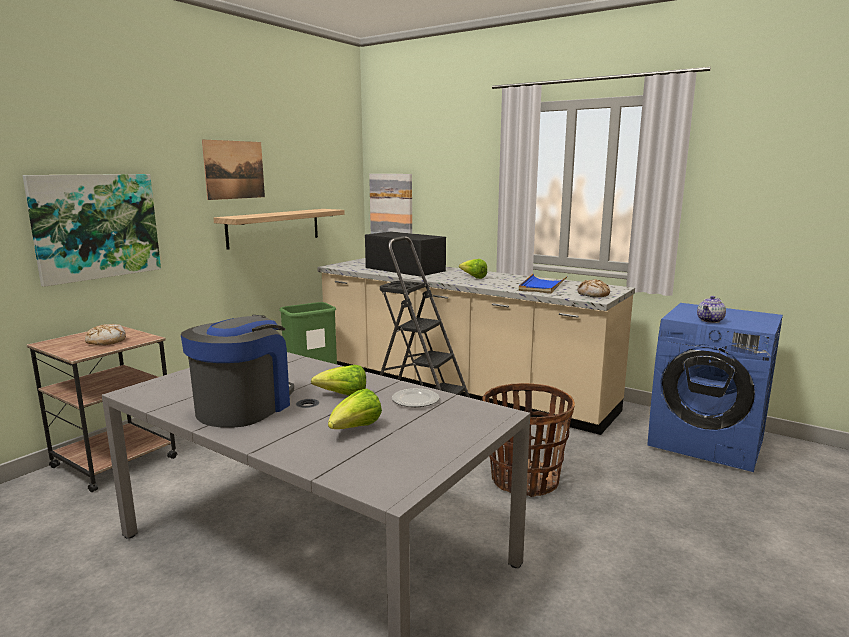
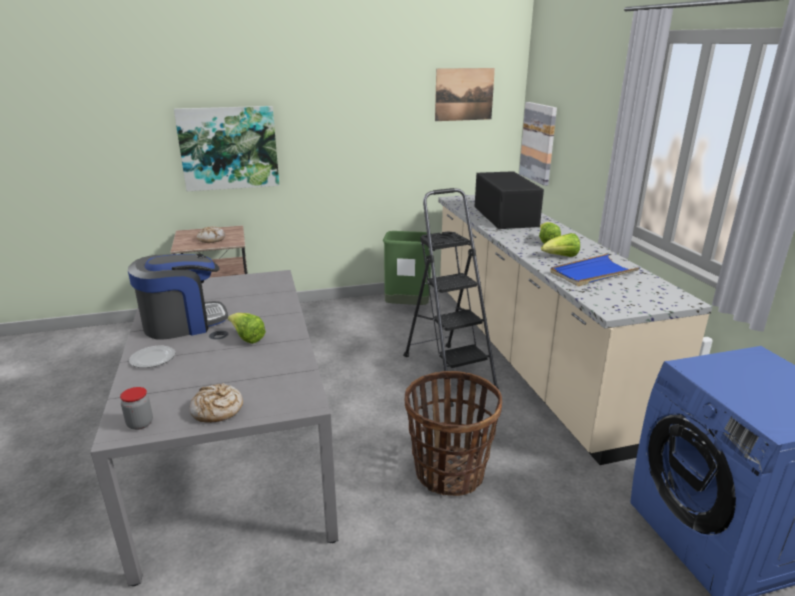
camera: 40 degrees right, 10 degrees up
picture [202,139,265,200] -> picture moved to [435,68,495,121]
shelf [214,209,345,250] -> none
lettuce [328,389,382,429] -> lettuce moved to [541,233,580,257]
plate [392,388,439,407] -> plate moved to [129,346,175,368]
bread [577,279,610,297] -> bread moved to [189,383,243,423]
teapot [697,296,726,323] -> none
none -> jar [120,387,153,430]

